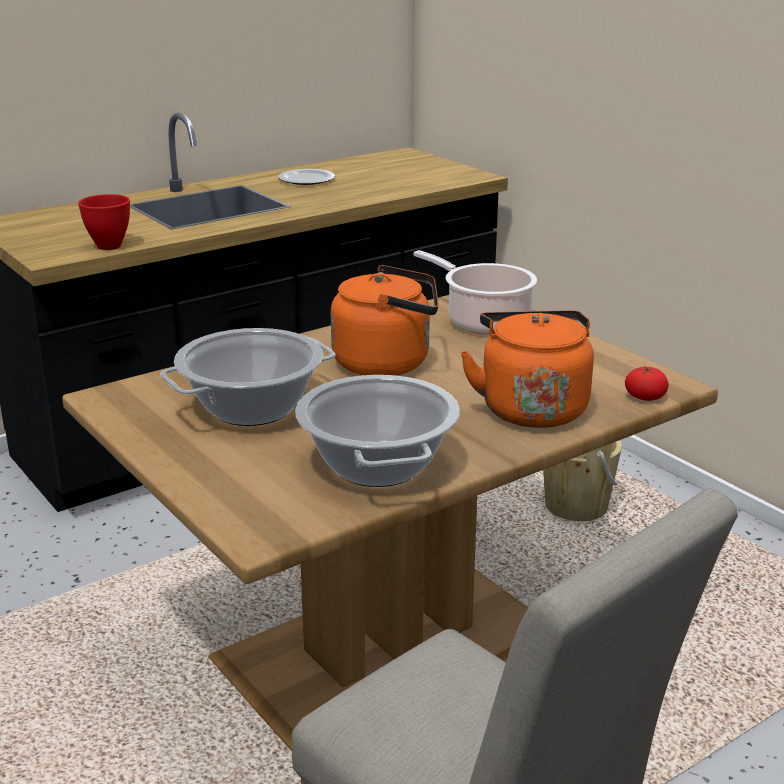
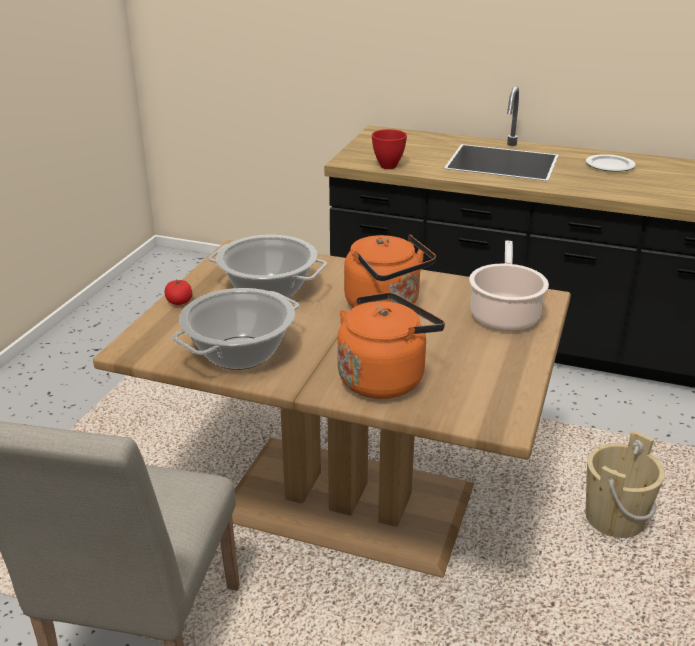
camera: 55 degrees right, 5 degrees up
tomato [625,367,669,401] -> tomato moved to [165,280,192,305]

